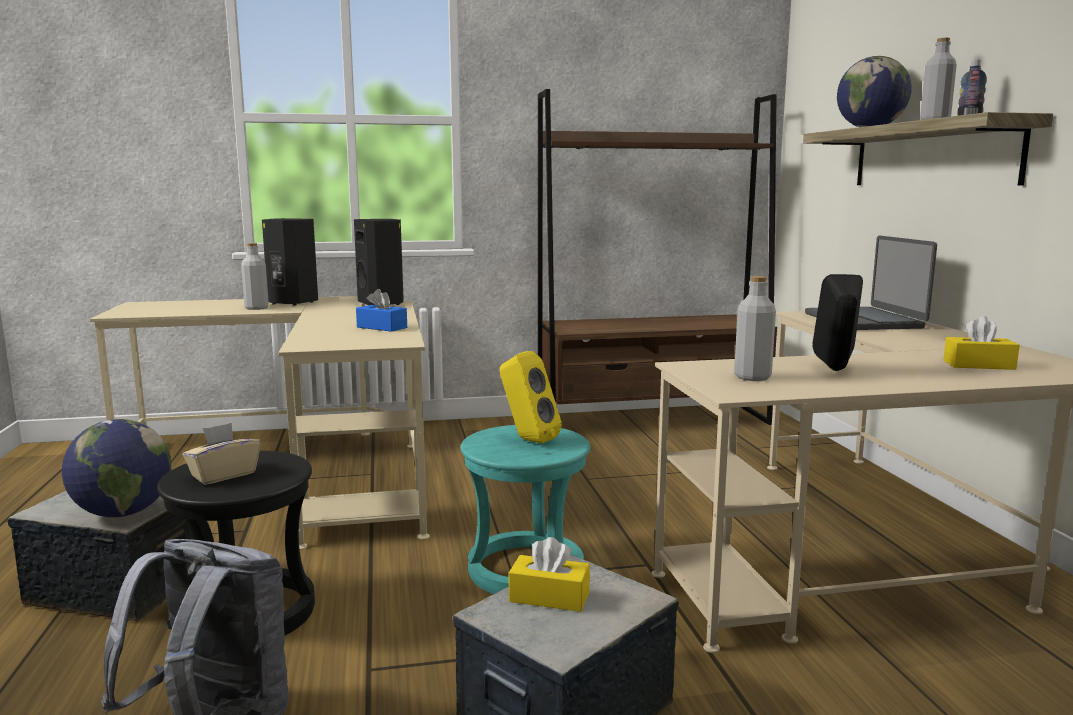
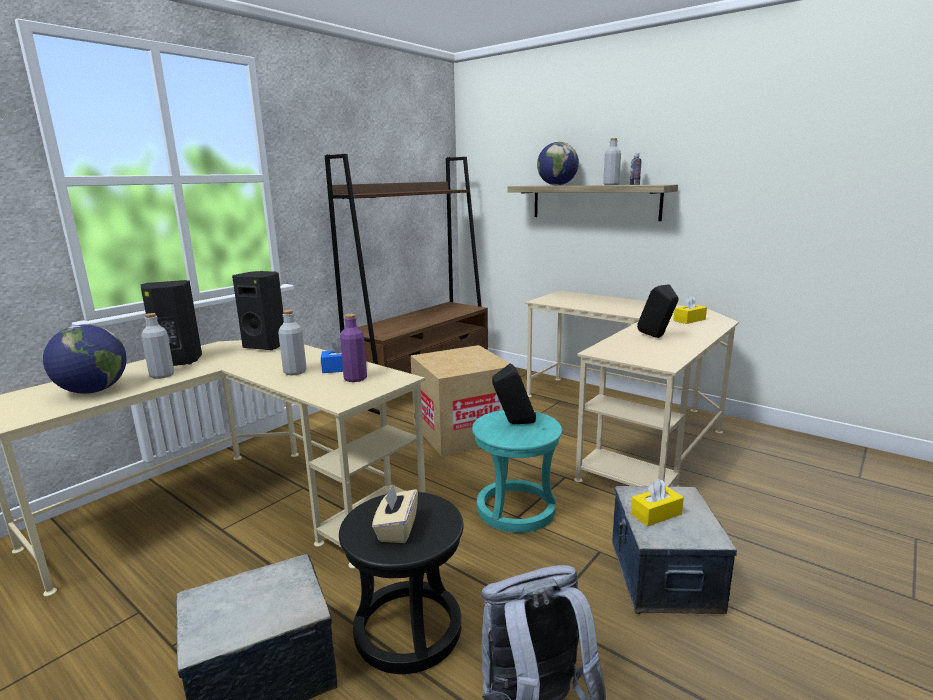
camera: 40 degrees left, 5 degrees up
globe [62,419,171,517] -> globe moved to [43,324,127,394]
yellow speaker [500,351,562,443] -> black speaker [492,364,536,424]
grey bottle [734,276,776,381] -> grey bottle moved to [278,310,307,375]
laptop [805,235,937,330] -> none
none -> purple bottle [340,314,367,382]
none -> cardboard box [410,345,510,457]

